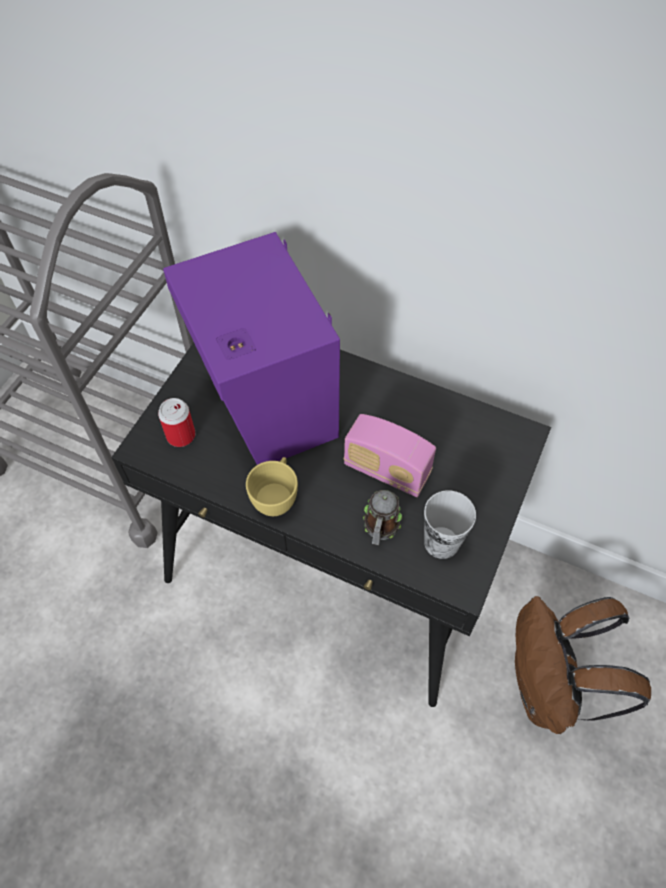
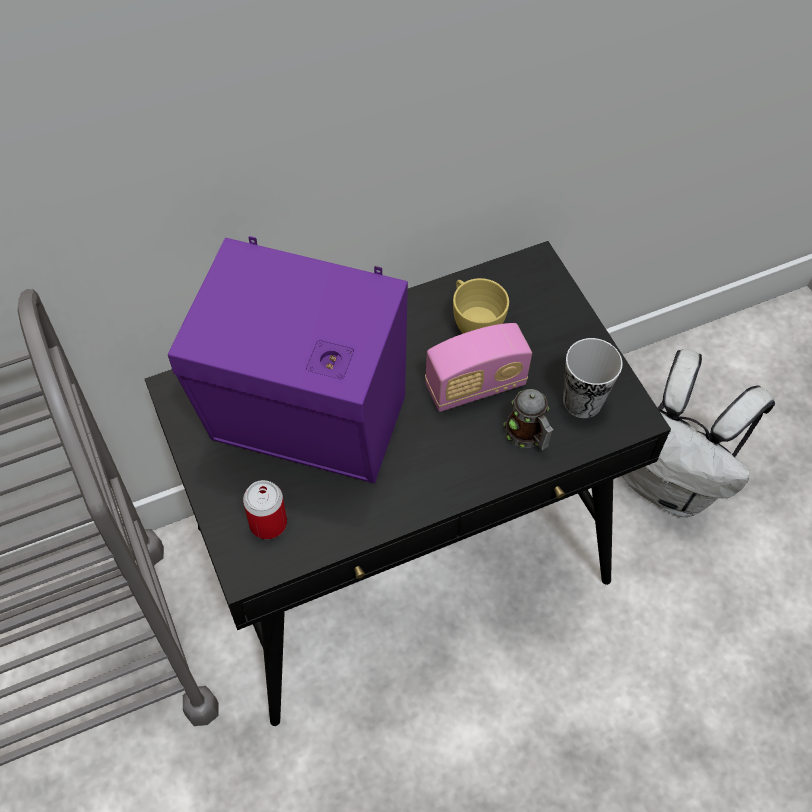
camera: 50 degrees left, 0 degrees up
yellow cup [246,457,298,516] -> yellow cup moved to [453,278,509,333]
brown backpack [515,596,651,734] -> white backpack [622,349,775,517]

